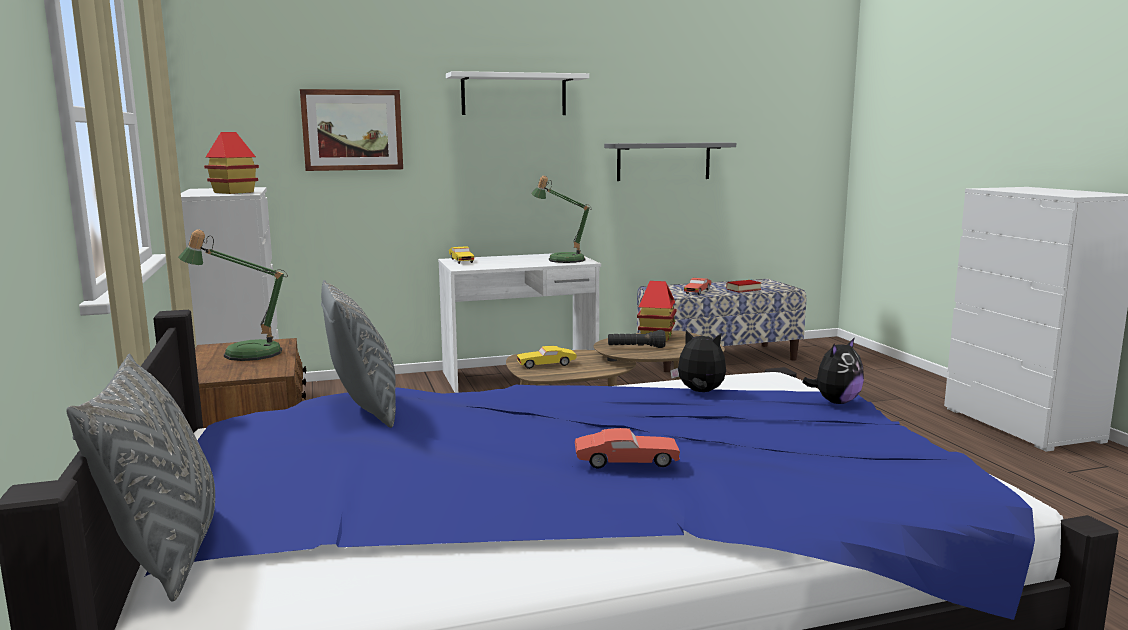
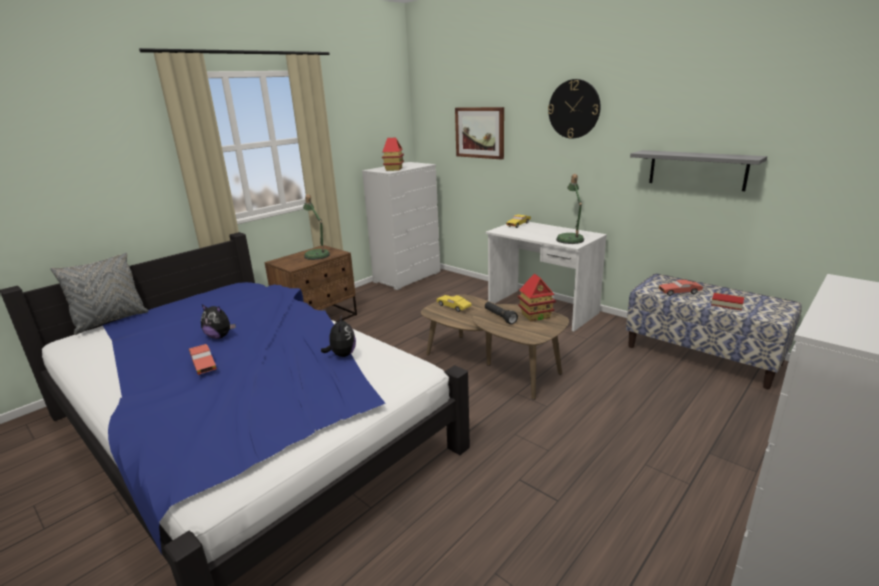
camera: 60 degrees right, 10 degrees up
grey pillow [321,280,396,428] -> none
white shelf [446,71,589,115] -> wall clock [548,79,601,139]
plush toy [802,337,864,404] -> plush toy moved to [201,305,236,339]

